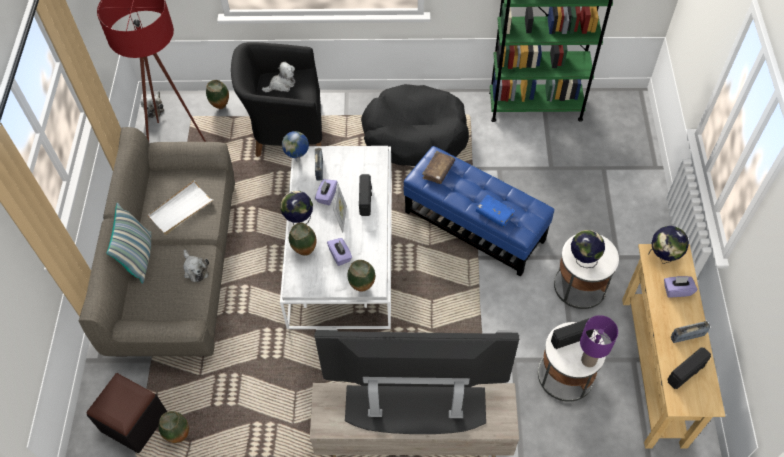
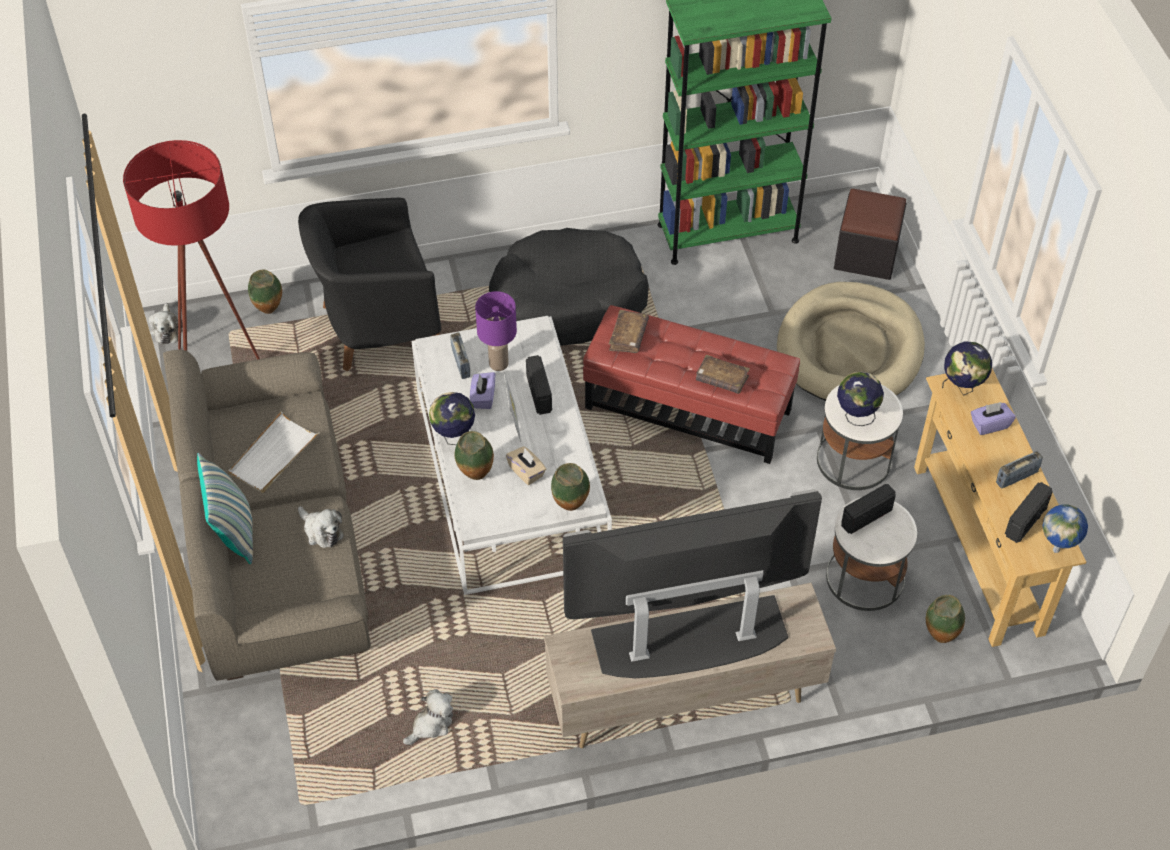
camera: 15 degrees left, 5 degrees down
black ottoman [86,373,167,453] -> black ottoman moved to [834,189,907,280]
vase [158,411,189,443] -> vase moved to [926,595,965,643]
plush toy [262,62,295,93] -> plush toy moved to [403,689,453,745]
globe [282,131,309,162] -> globe moved to [1043,504,1088,553]
purple tissue box [327,238,352,266] -> beige tissue box [506,446,546,485]
blue ottoman [403,146,554,277] -> red ottoman [583,305,800,464]
blue book [476,195,515,227] -> brown book [696,355,750,394]
purple table lamp [580,315,618,367] -> purple table lamp moved to [475,291,517,371]
none -> beige dog bed [777,282,925,401]

